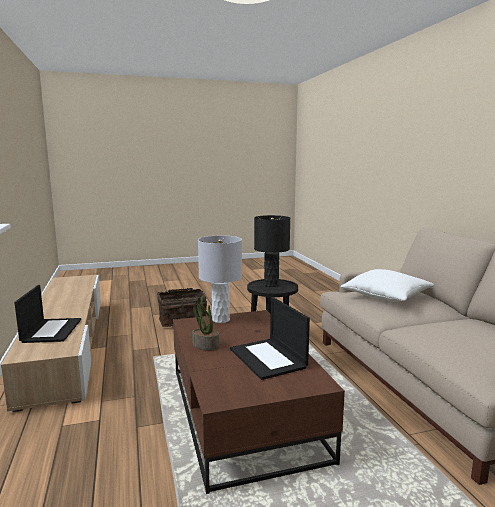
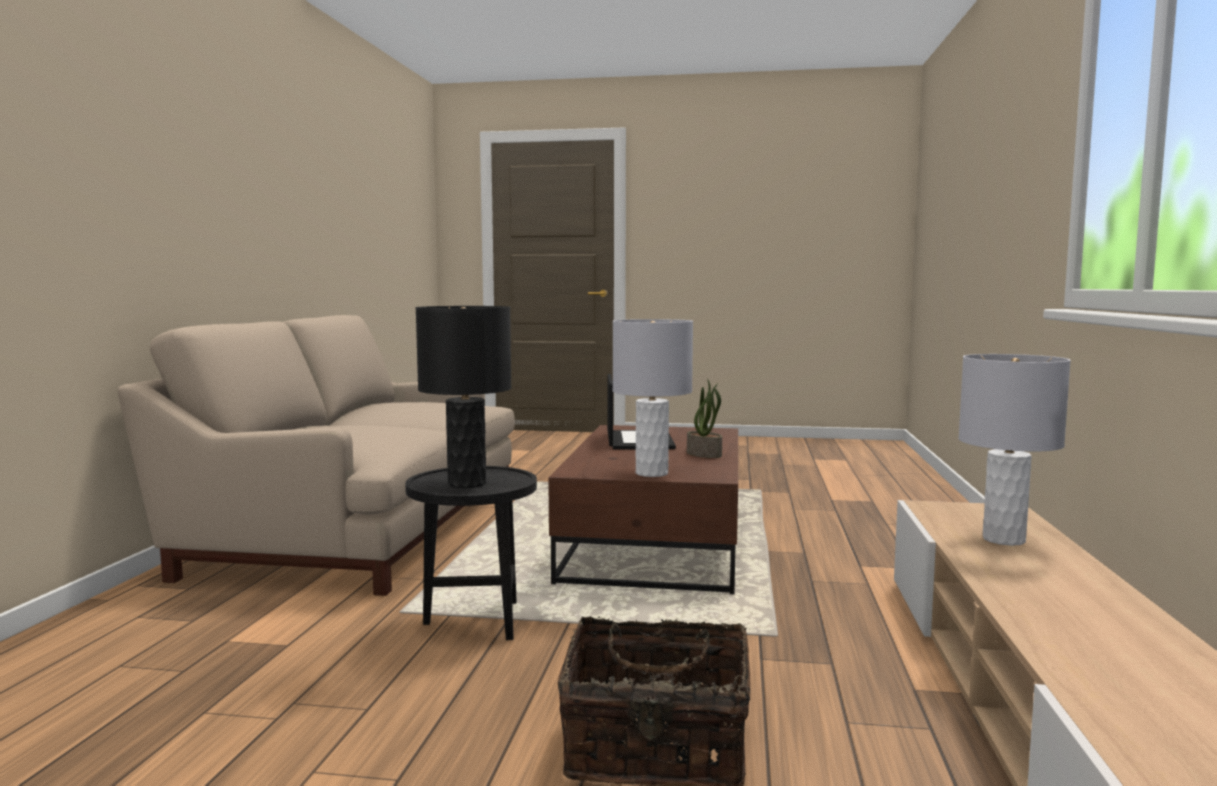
camera: 155 degrees left, 5 degrees down
laptop [14,285,81,343] -> grey table lamp [958,354,1071,546]
white pillow [341,269,434,302] -> none

